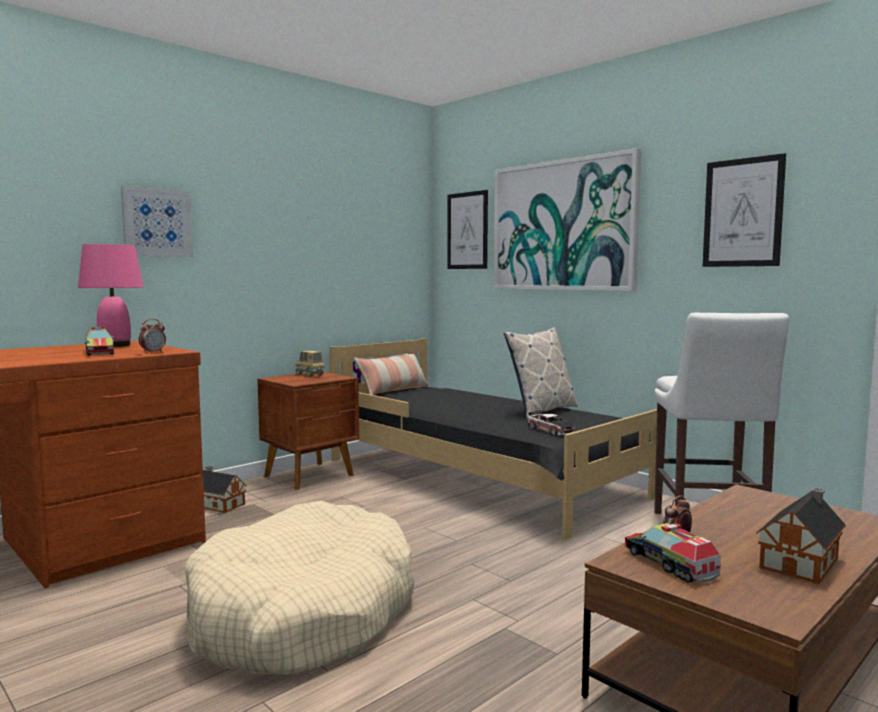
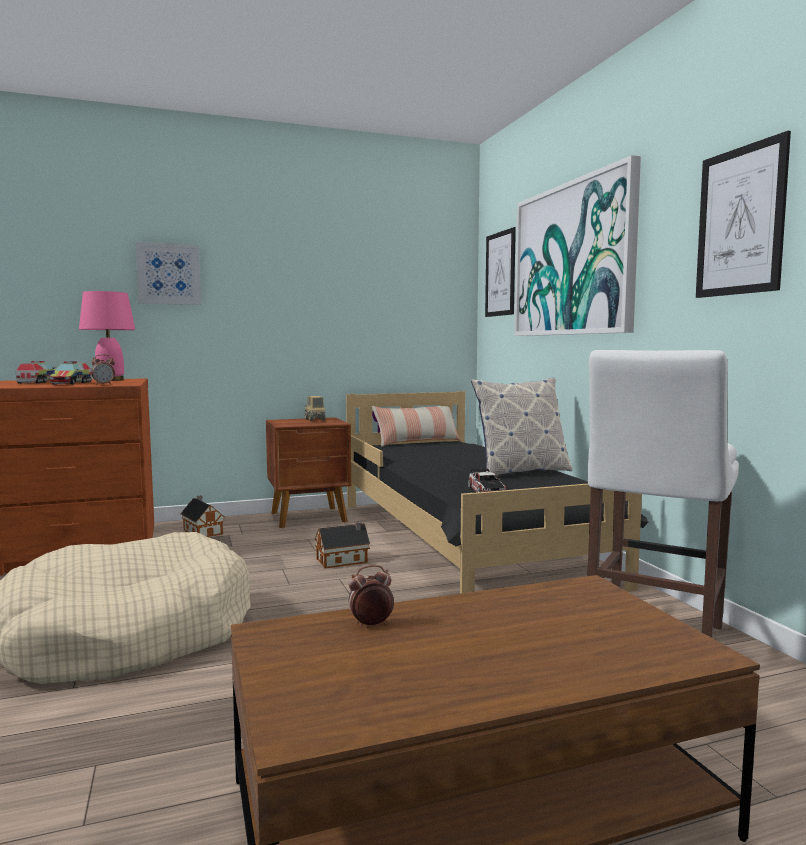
camera: 25 degrees right, 0 degrees up
toy truck [625,523,721,583] -> toy truck moved to [16,361,55,384]
toy house [756,488,846,584] -> toy house moved to [315,521,370,568]

